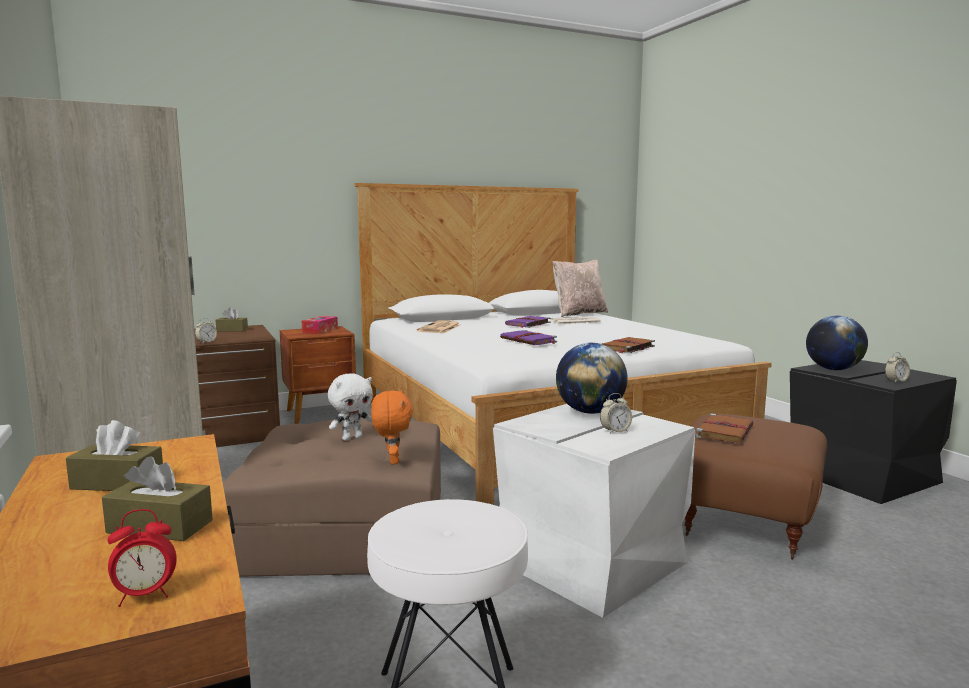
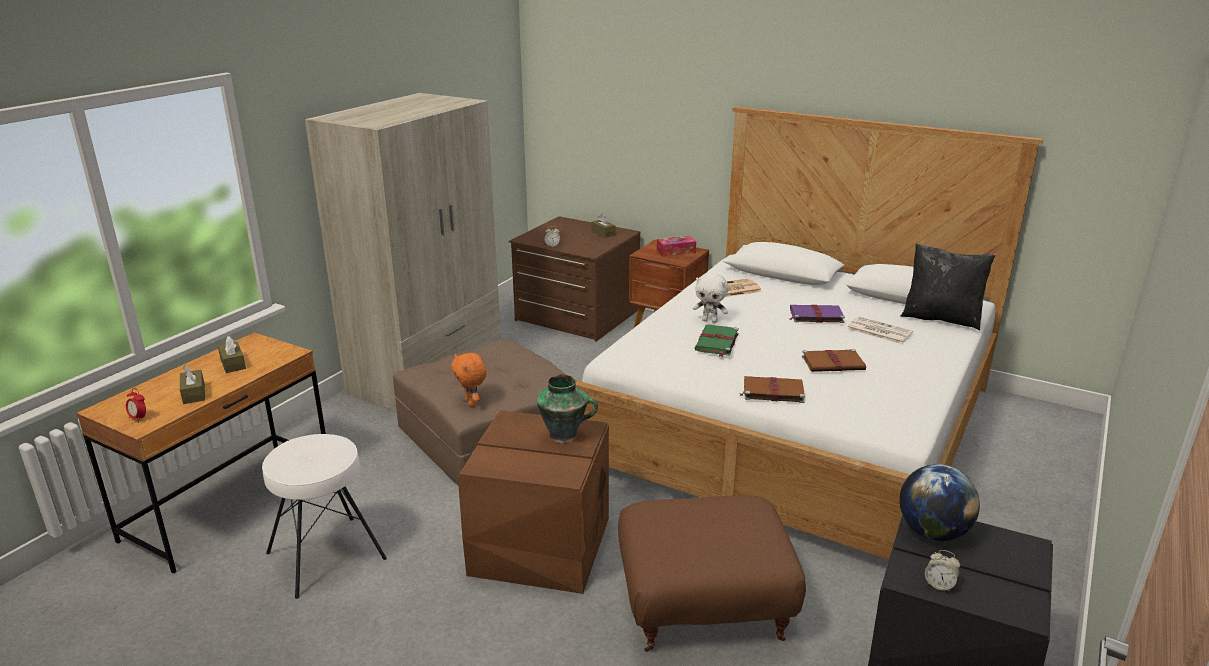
camera: 55 degrees right, 15 degrees up
white plush toy [328,373,373,441] -> white plush toy moved to [693,272,728,323]
orange plush toy [371,390,413,464] -> orange plush toy turned 105 degrees clockwise [451,353,487,407]
white storage box [493,404,695,618] -> brown storage box [458,410,609,594]
purple book [500,330,557,345] -> green book [695,324,739,357]
beige pillow [553,260,608,317] -> black pillow [901,243,995,330]
globe [556,343,628,414] -> vase [537,374,598,443]
alarm clock [600,393,632,434] -> none
brown book [696,413,753,443] -> brown book moved to [802,349,866,372]

